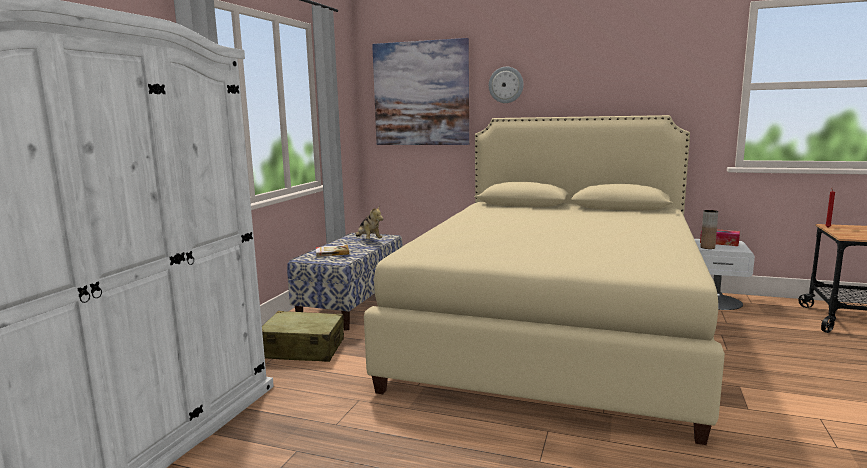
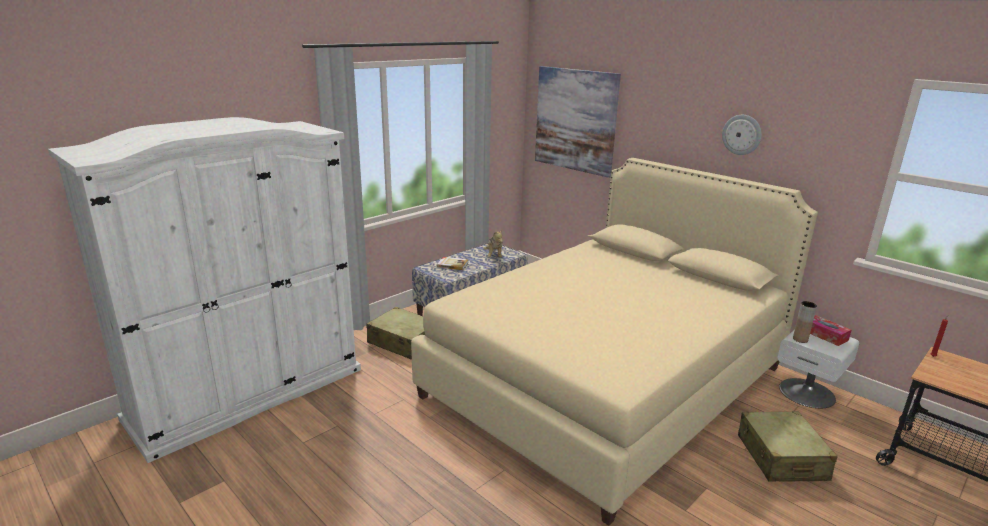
camera: 25 degrees right, 10 degrees up
wall clock [489,67,524,103] -> wall clock moved to [722,115,762,155]
none -> beige suitcase [738,411,837,482]

